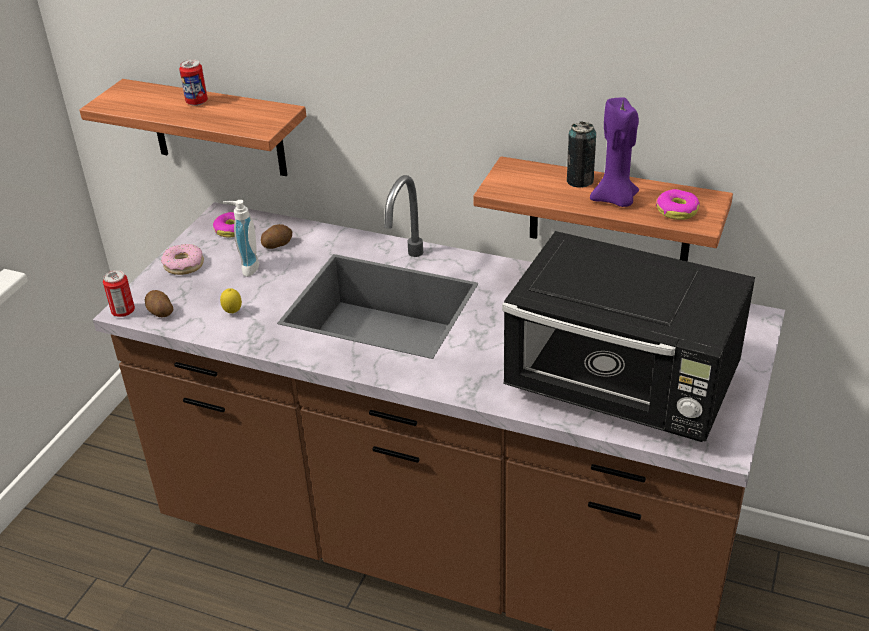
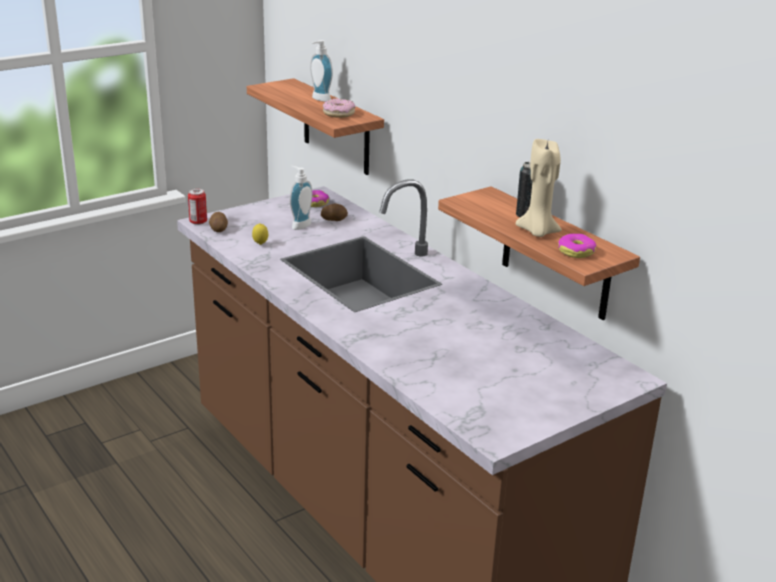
camera: 30 degrees right, 10 degrees down
donut [161,244,204,275] -> donut moved to [323,98,355,118]
can [179,59,208,106] -> soap dispenser [310,40,333,102]
black microwave [502,231,755,442] -> none
purple candle [590,97,639,207] -> beige candle [516,139,562,237]

